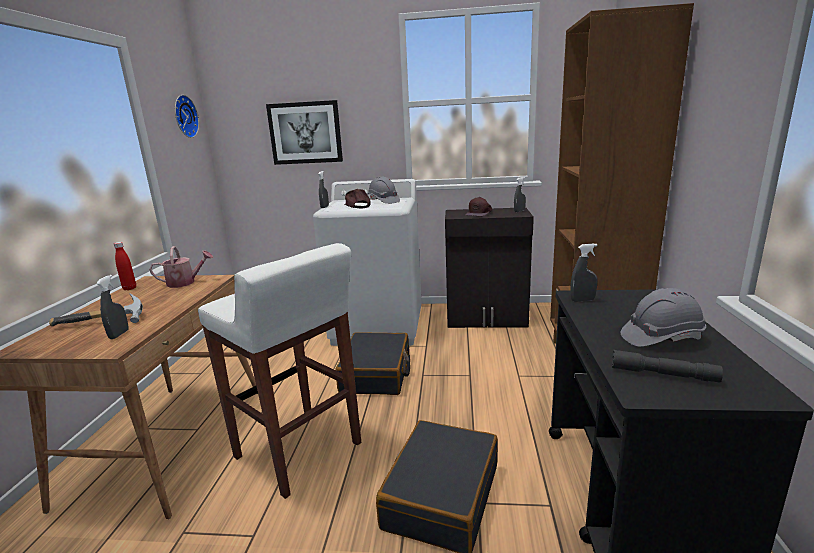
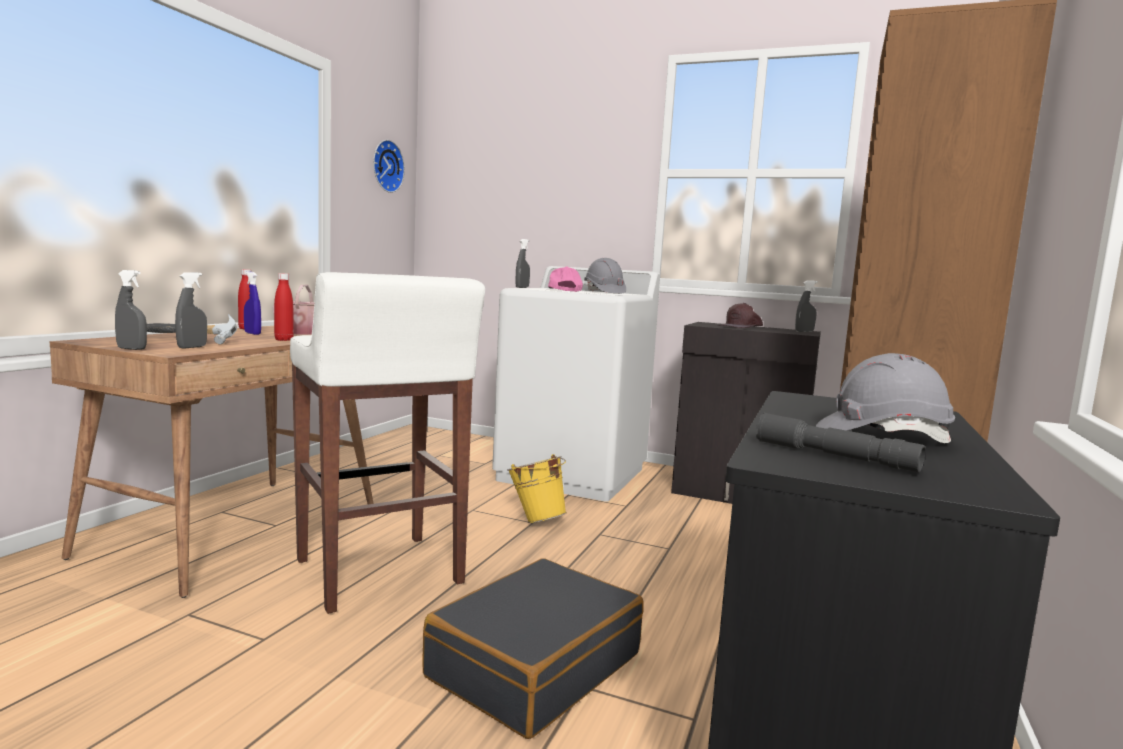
camera: 15 degrees right, 10 degrees down
picture [266,100,343,165] -> none
black suitcase [335,332,410,395] -> yellow bucket [507,454,567,523]
brown cap [344,189,371,209] -> pink cap [548,266,583,292]
grey spray bottle [570,243,598,302] -> grey spray bottle moved to [115,270,147,350]
none -> blue spray bottle [244,271,261,335]
none -> red bottle [274,273,294,341]

